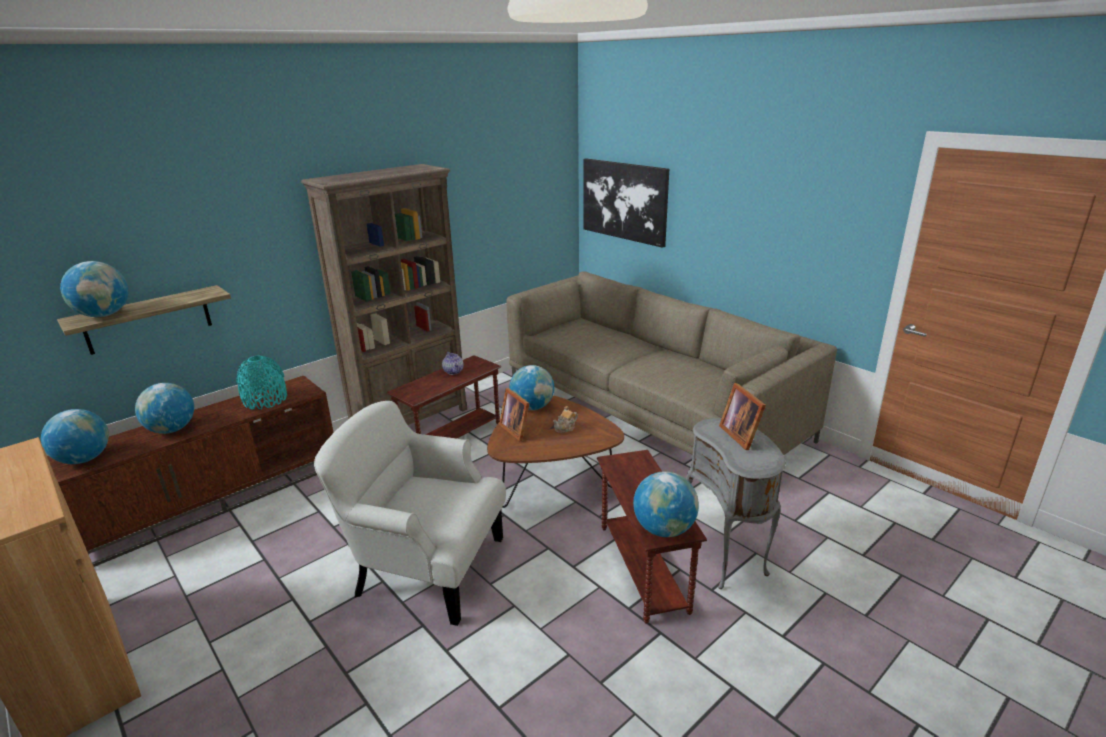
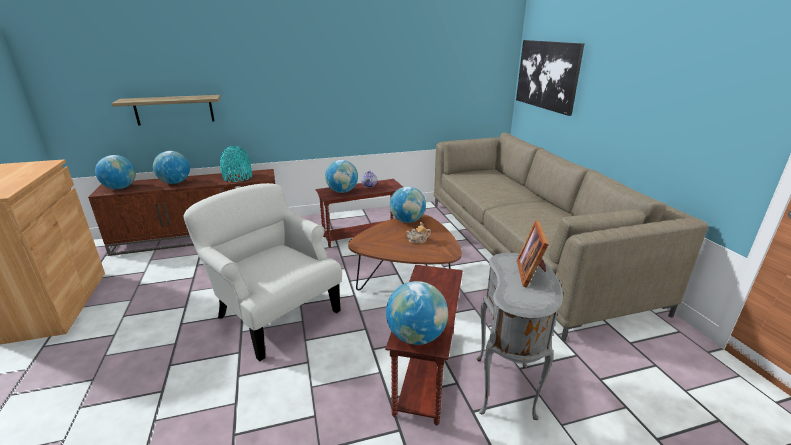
camera: 25 degrees right, 0 degrees up
globe [60,261,129,317] -> globe moved to [325,160,358,193]
brown bookcase [301,164,467,425] -> none
picture frame [499,388,530,441] -> none

